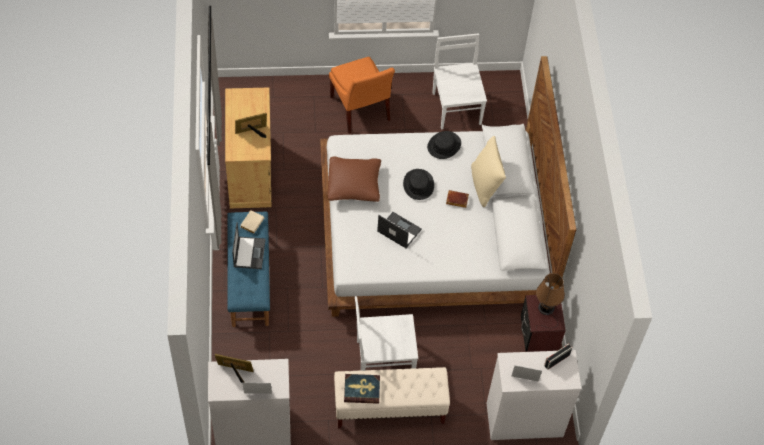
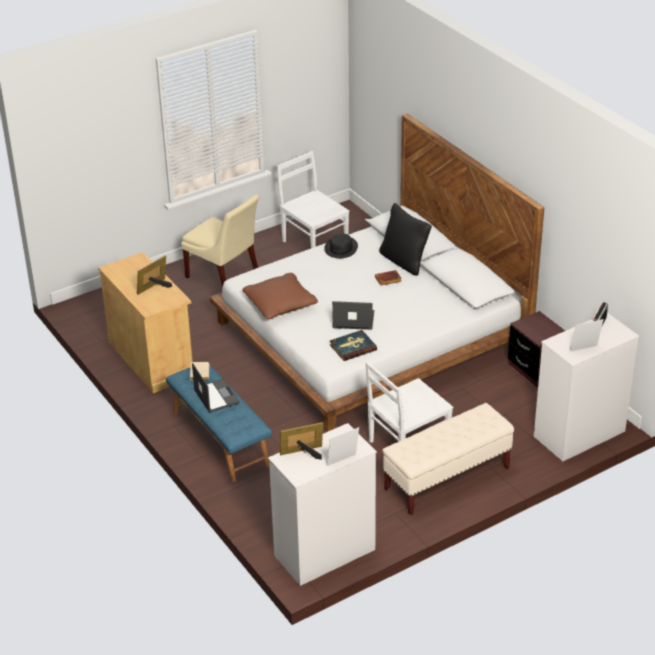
camera: 25 degrees left, 20 degrees down
orange chair [329,57,395,134] -> beige chair [181,195,259,287]
book [344,374,380,404] -> book moved to [330,330,377,361]
black hat [403,169,434,200] -> none
beige pillow [471,136,506,207] -> black pillow [379,203,432,276]
brown table lamp [536,273,565,329] -> none

